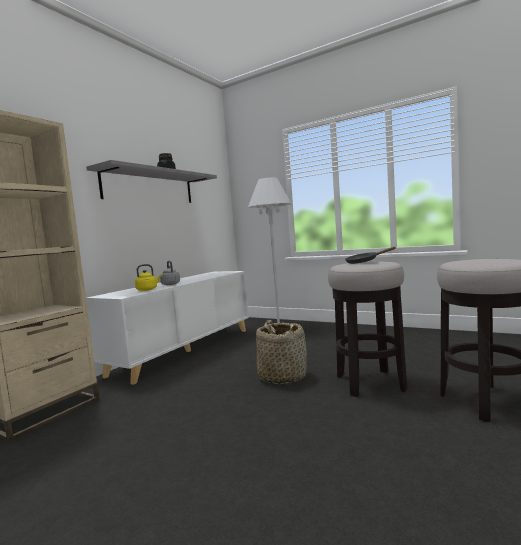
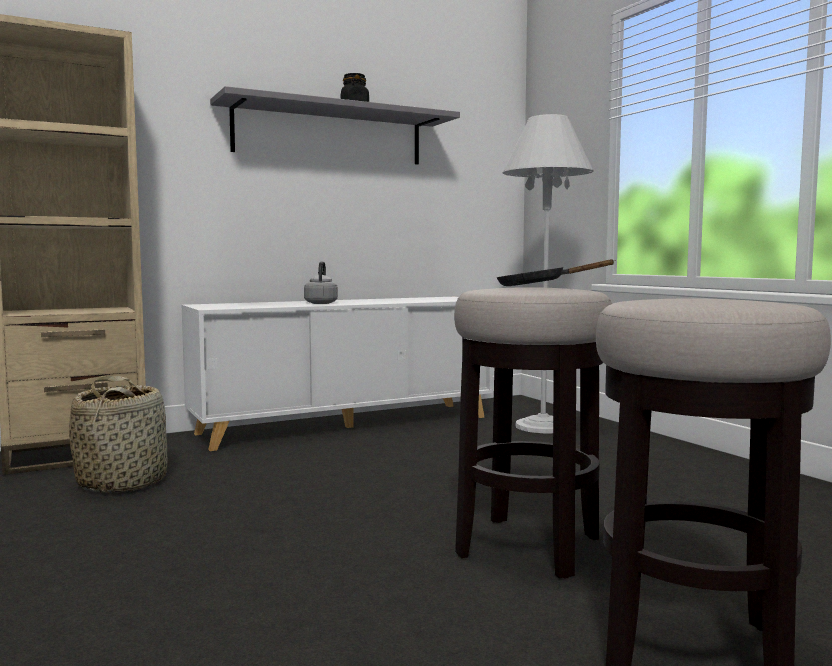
camera: 30 degrees right, 0 degrees up
yellow kettle [135,264,162,291] -> none
basket [256,320,307,384] -> basket moved to [69,376,167,493]

